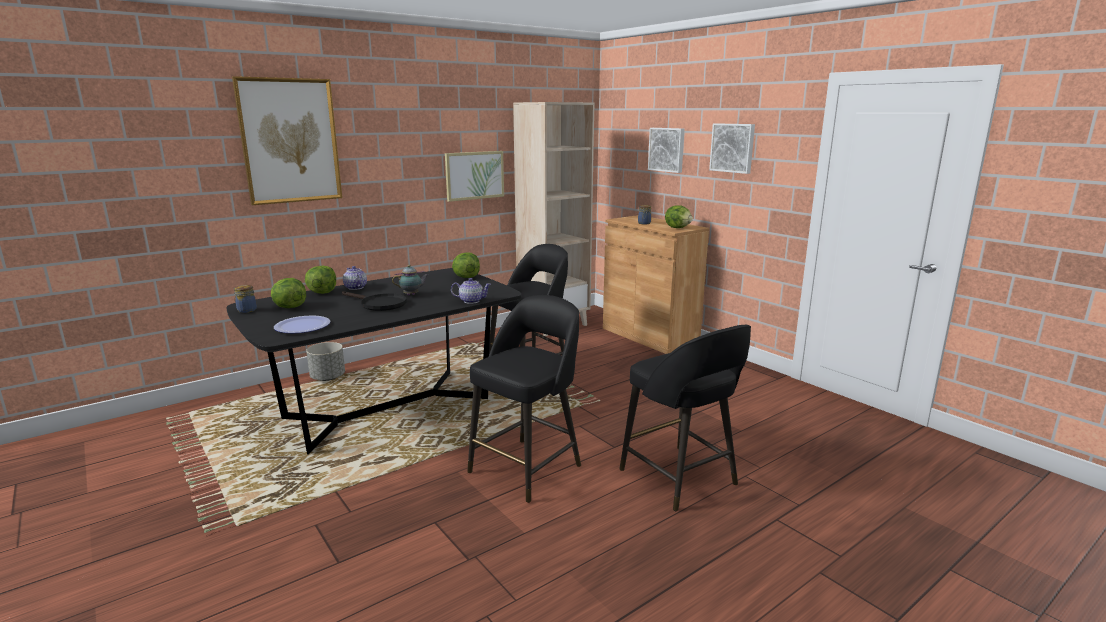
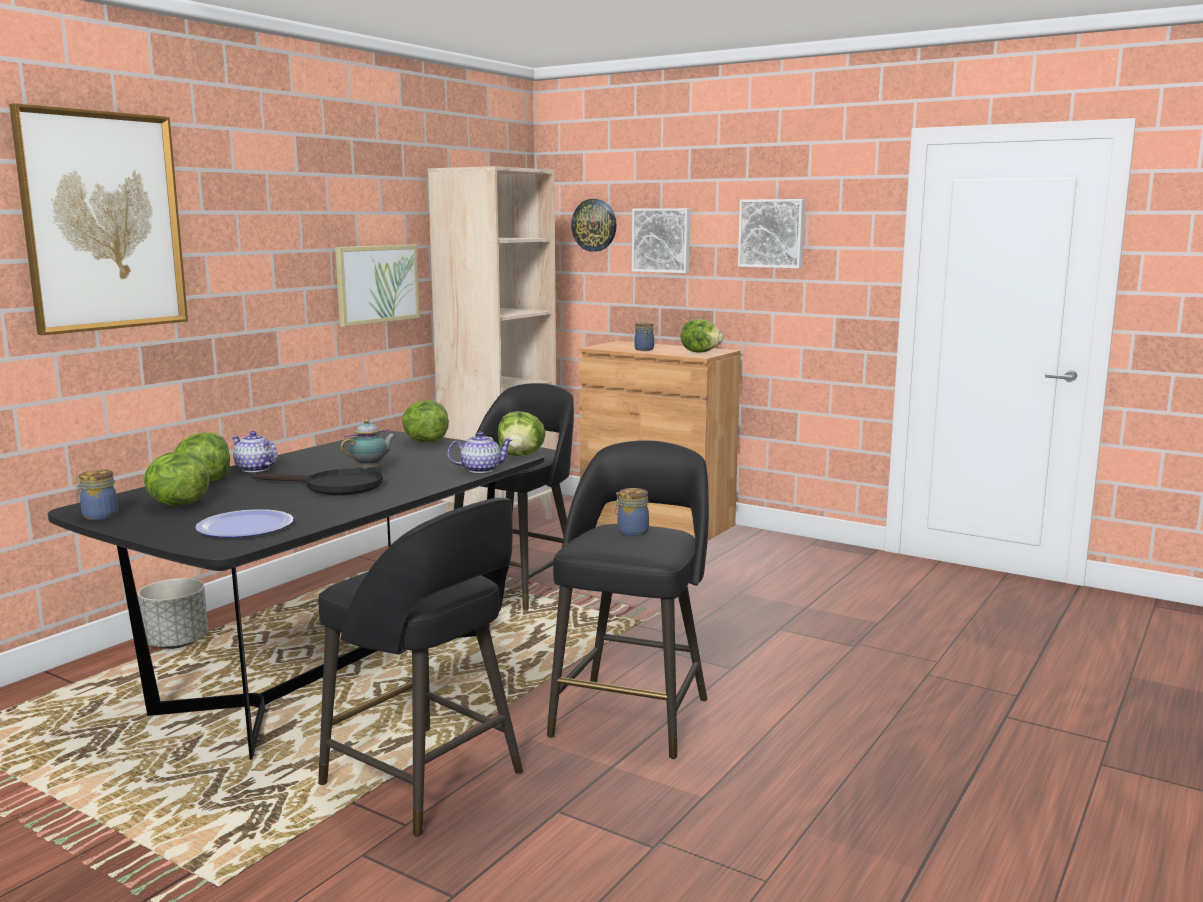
camera: 20 degrees left, 5 degrees down
black stool [620,325,751,511] -> black stool moved to [318,498,523,837]
none -> lettuce [498,411,546,456]
none -> wall clock [571,199,617,252]
none -> jar [615,488,649,536]

